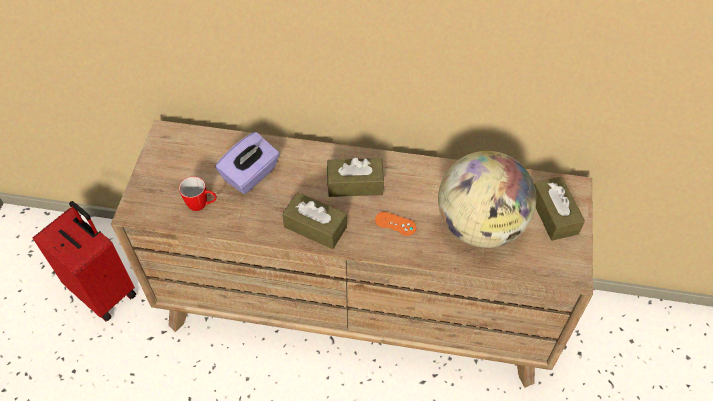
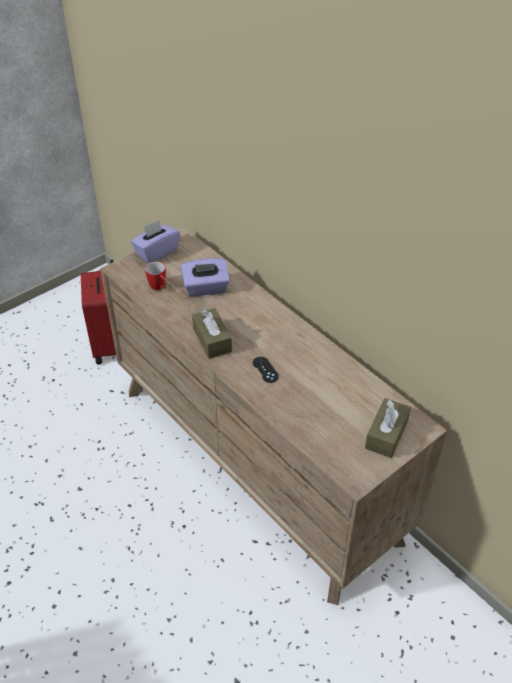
camera: 40 degrees right, 10 degrees down
brown tissue box [327,157,384,197] -> none
orange game controller [375,212,416,236] -> black game controller [253,357,279,383]
globe [438,151,536,248] -> none
none -> purple tissue box [131,220,180,264]

